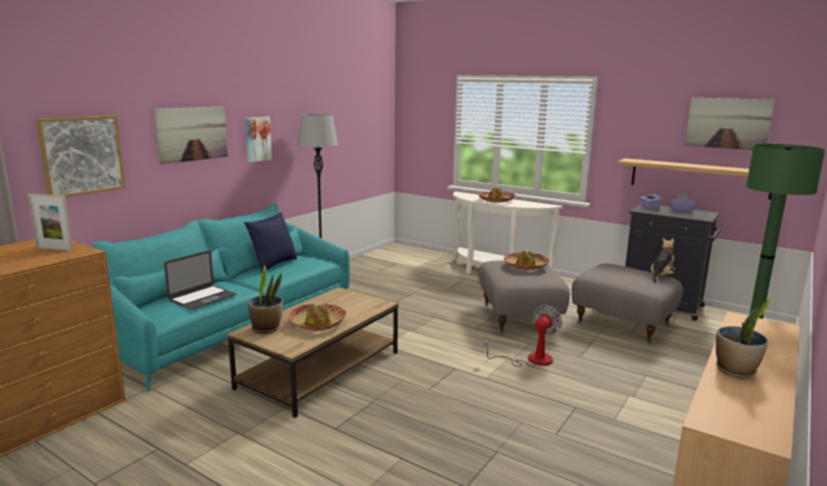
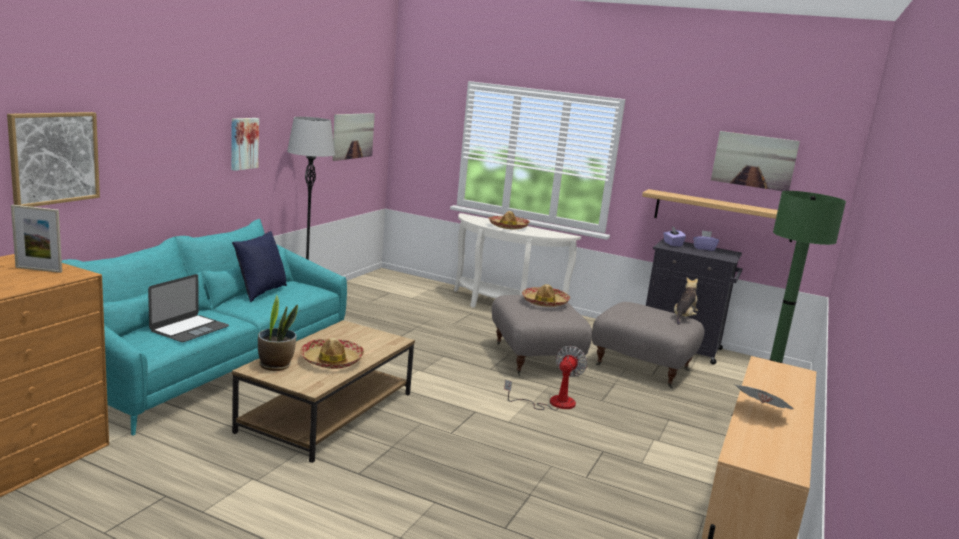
camera: 10 degrees left, 0 degrees up
picture [154,106,228,164] -> picture moved to [332,113,375,161]
potted plant [716,297,773,378] -> newspaper [734,384,794,409]

